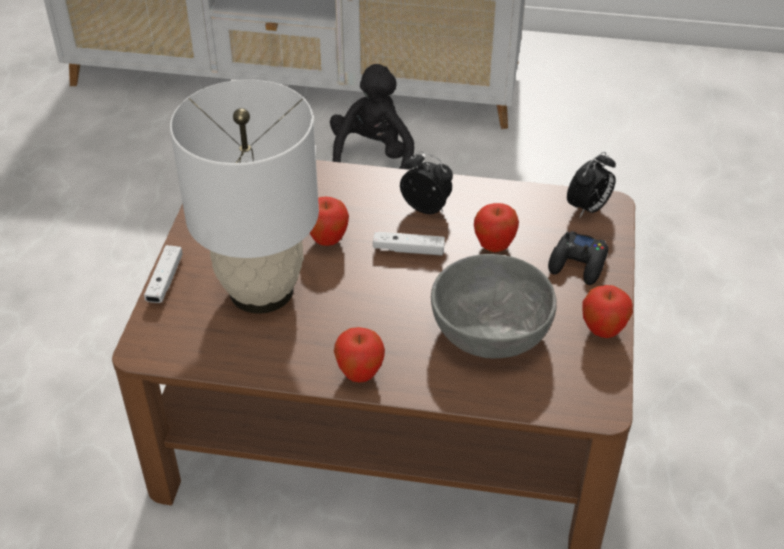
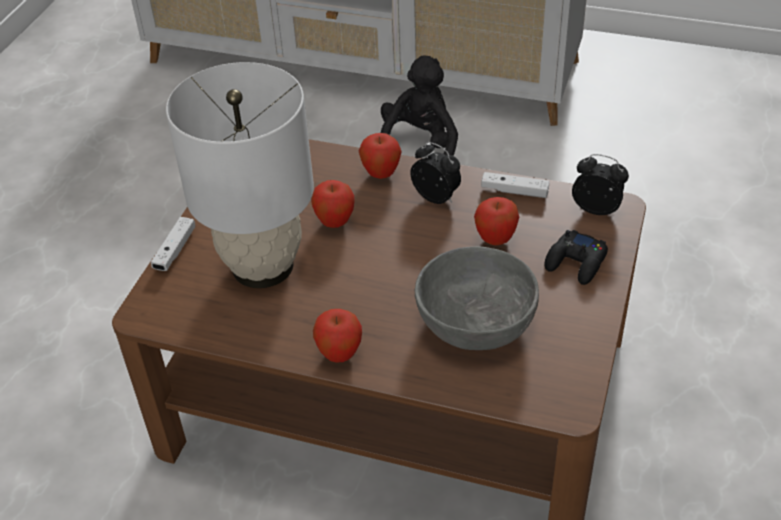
camera: 10 degrees right, 0 degrees up
white game controller [373,231,445,256] -> white game controller moved to [481,172,550,198]
alarm clock [567,152,616,217] -> alarm clock turned 120 degrees counterclockwise [572,154,629,215]
apple [582,285,633,338] -> apple moved to [359,133,402,179]

